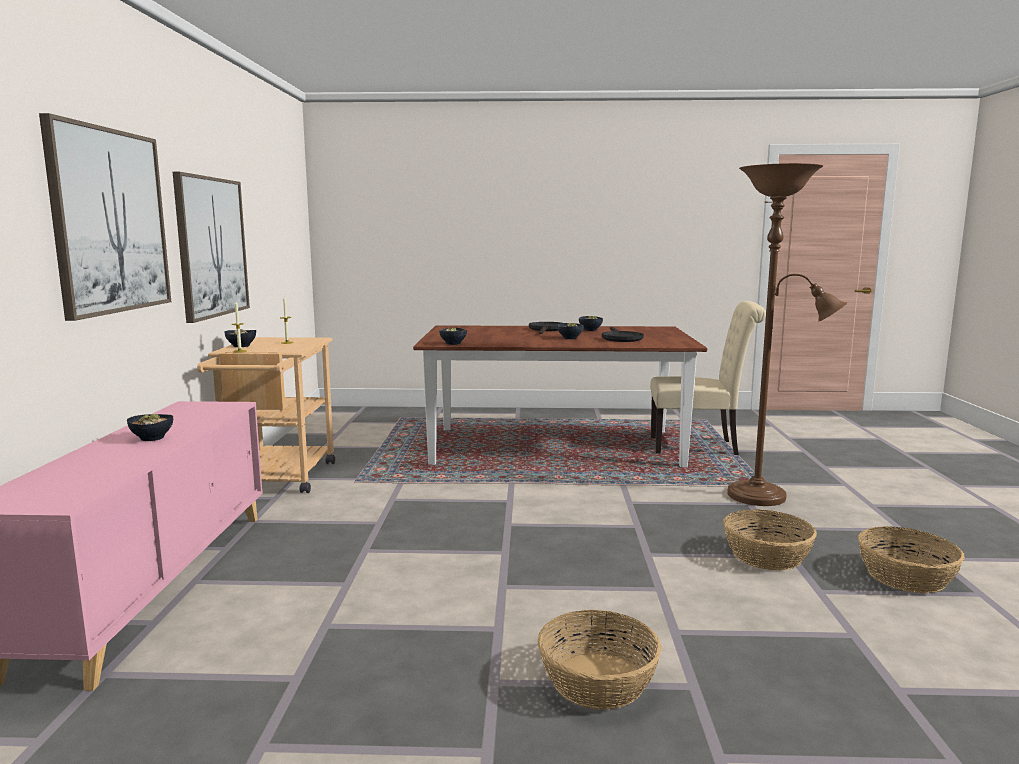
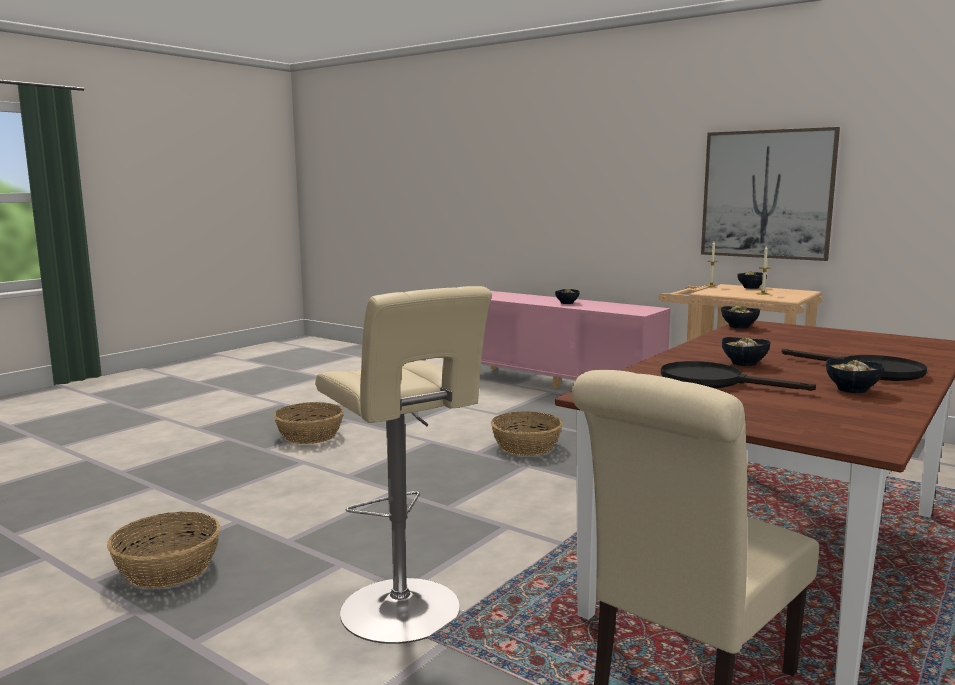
camera: 125 degrees right, 0 degrees up
picture [39,113,171,321] -> none
basket [723,509,817,570] -> basket moved to [491,411,563,456]
brown floor lamp [727,163,847,506] -> beige stool [315,286,492,644]

